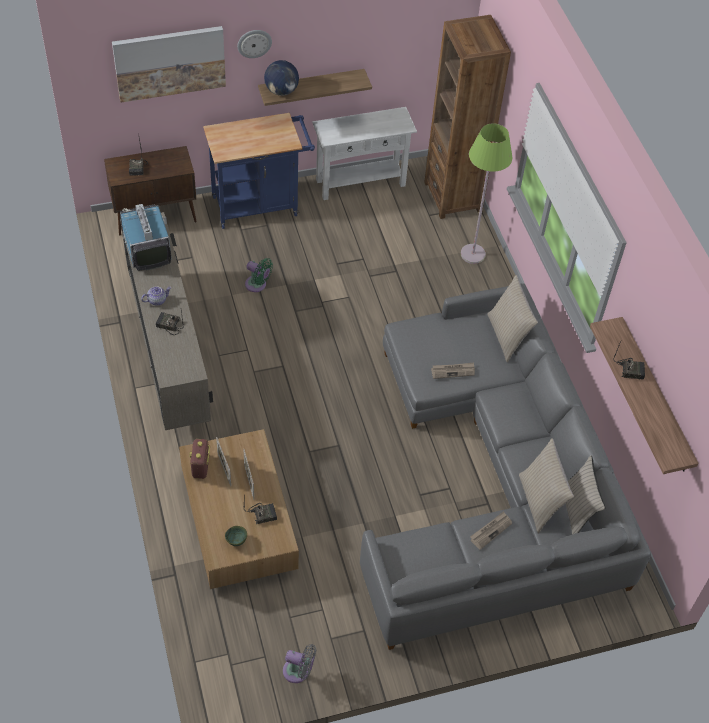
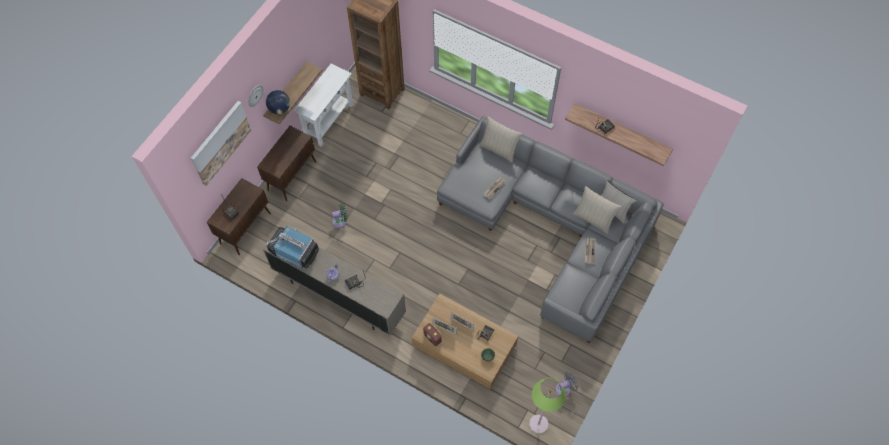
camera: 40 degrees left, 10 degrees up
blue cart [203,113,315,229] -> brown cabinet [257,126,316,201]
green floor lamp [461,123,512,264] -> green floor lamp moved to [529,377,566,434]

